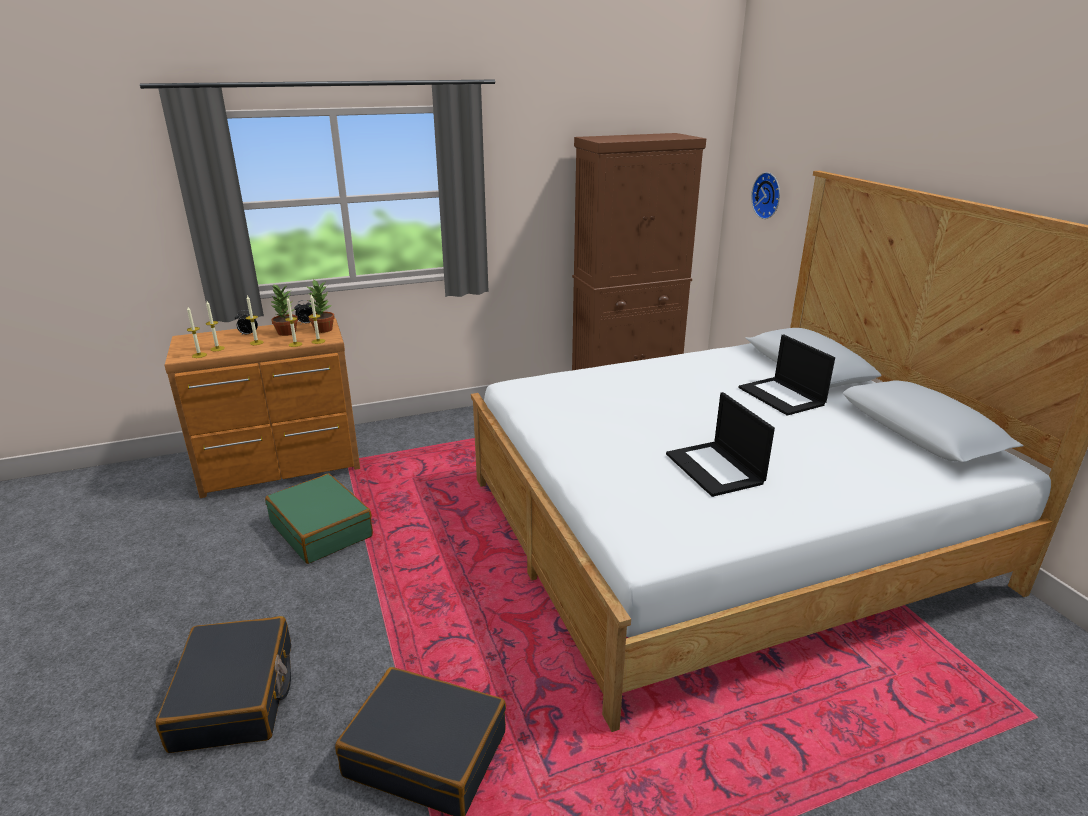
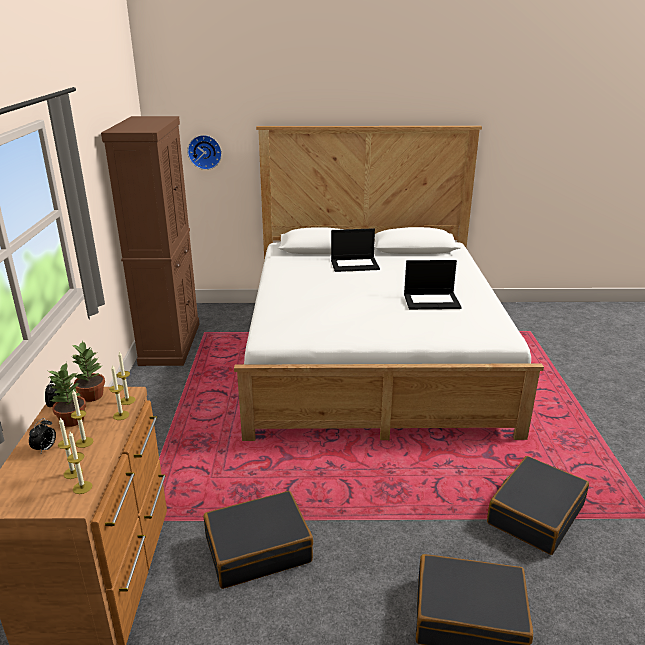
camera: 70 degrees left, 0 degrees up
green suitcase [265,473,373,564] -> black suitcase [203,491,313,589]

